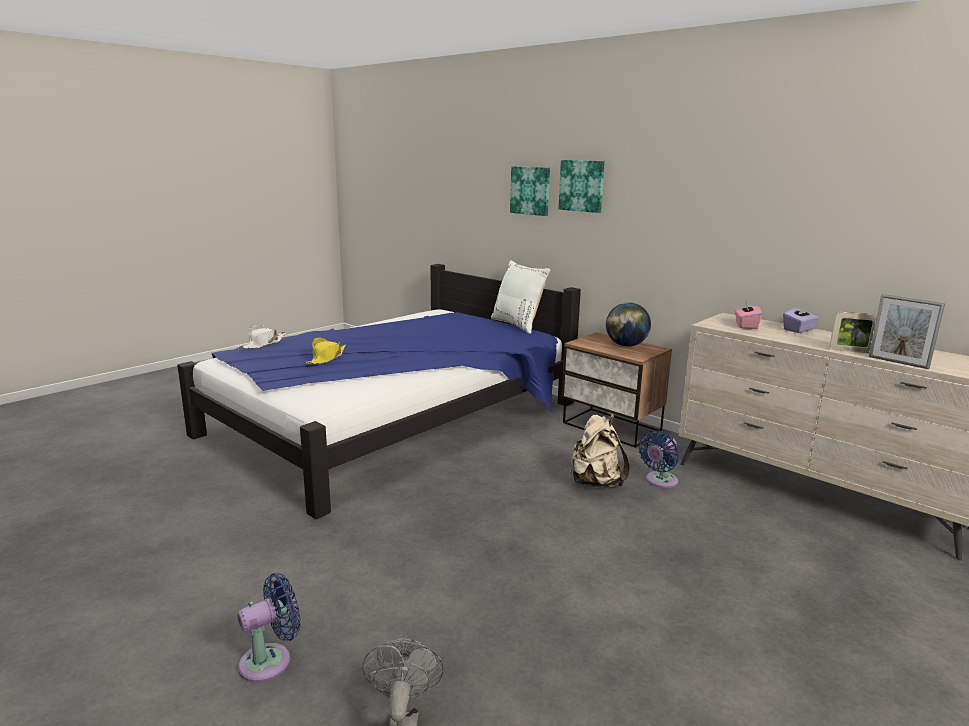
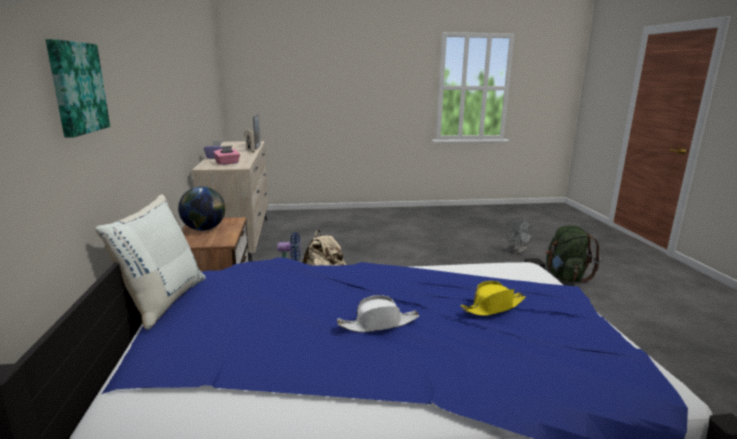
camera: 140 degrees left, 0 degrees up
blue fan [237,573,301,683] -> green backpack [546,225,601,282]
white hat [238,325,286,349] -> white hat moved to [337,295,419,333]
picture [558,160,605,213] -> none

